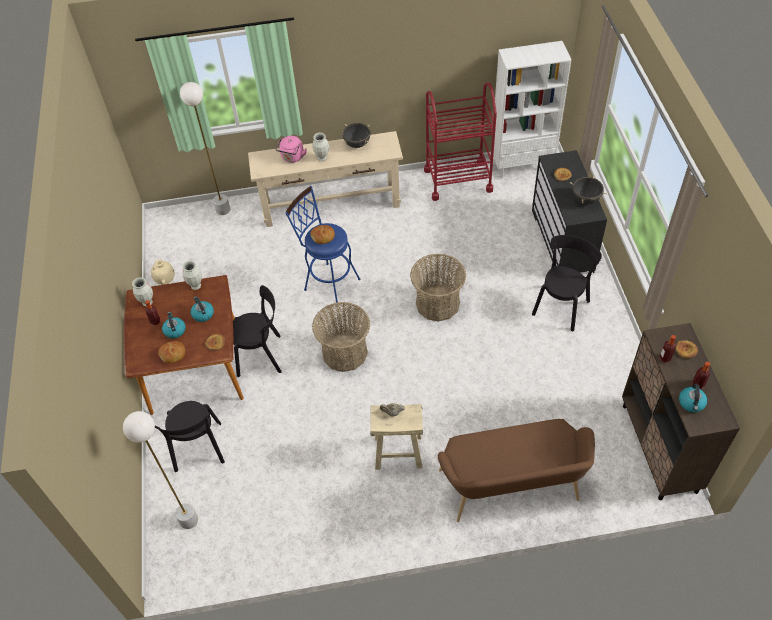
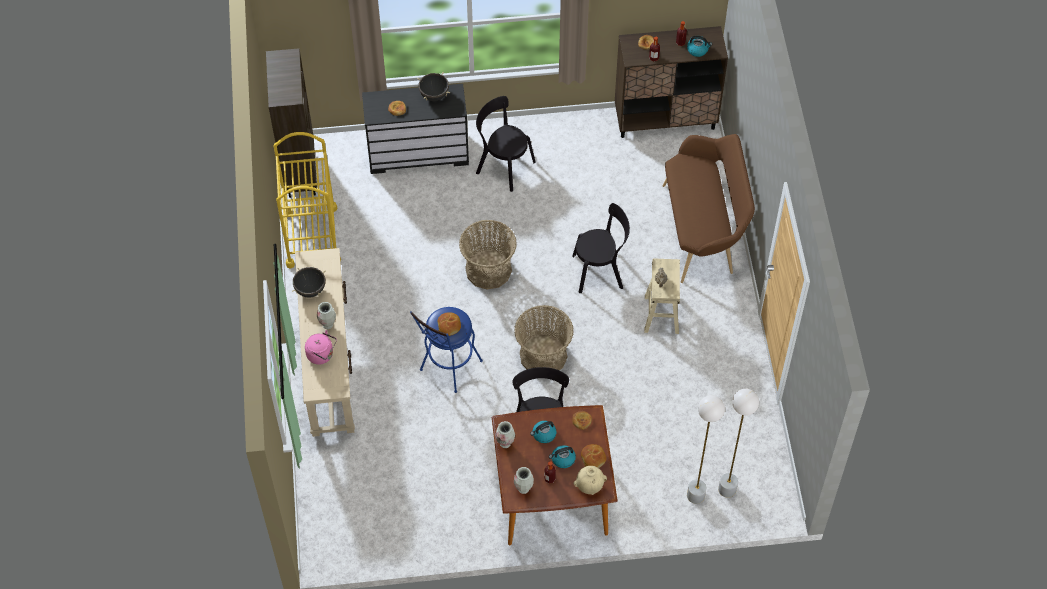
camera: 90 degrees left, 5 degrees up
beige vase [151,260,175,285] -> beige vase moved to [574,466,607,495]
black chair [155,401,225,472] -> black chair moved to [572,203,630,293]
white floor lamp [180,82,230,215] -> white floor lamp moved to [687,395,725,504]
red cart [424,82,497,201] -> yellow cart [274,132,341,268]
white bookcase [493,41,571,178] -> brown bookcase [266,48,317,198]

